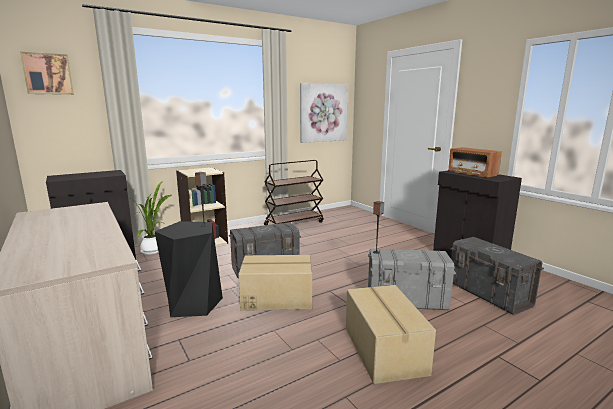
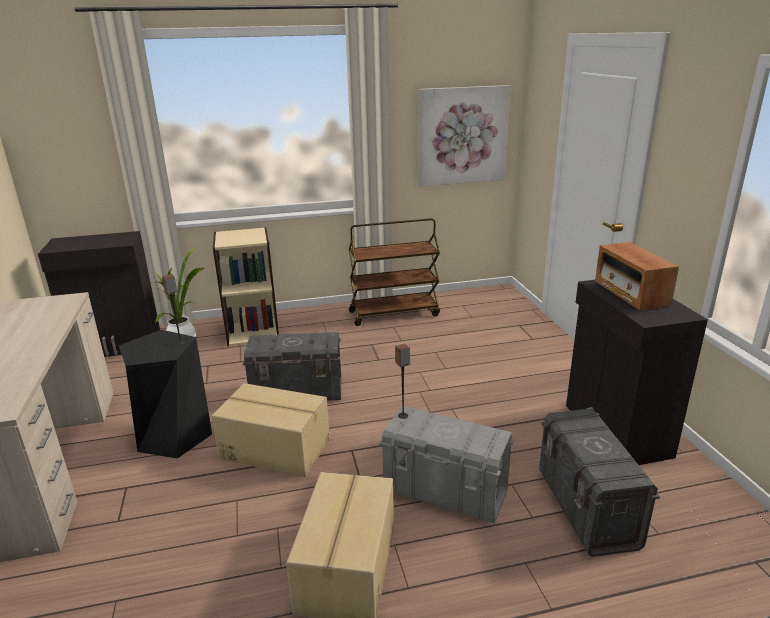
camera: 20 degrees right, 10 degrees up
picture [20,52,74,95] -> none

